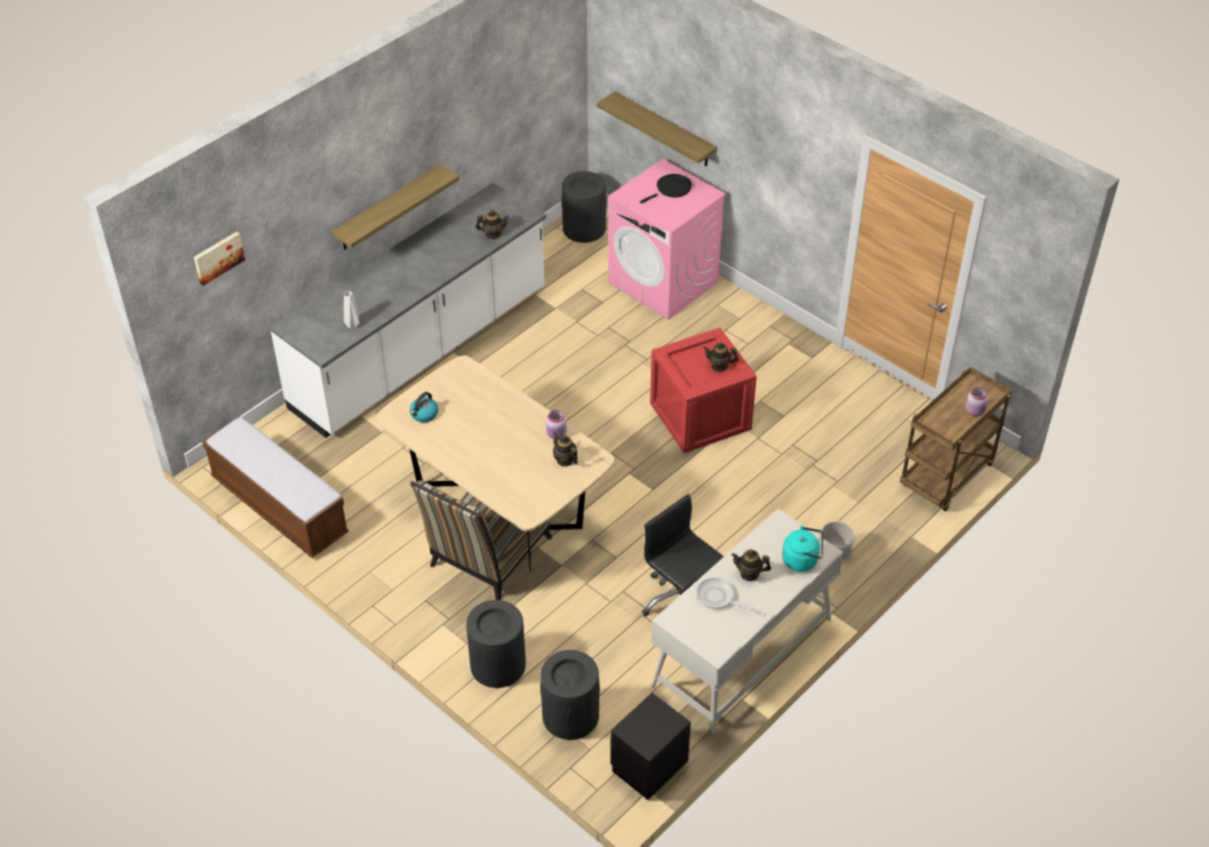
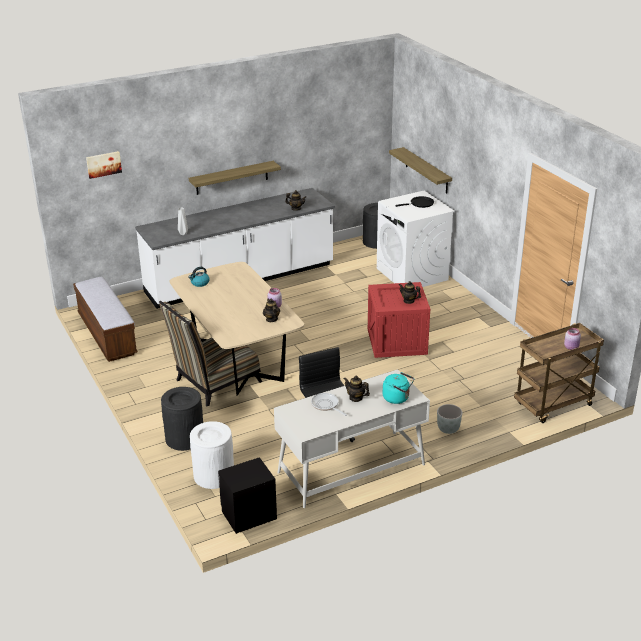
camera: 20 degrees right, 15 degrees down
black trash can [540,650,600,740] -> white trash can [190,421,234,489]
pink washing machine [608,159,726,320] -> white washing machine [376,191,455,287]

